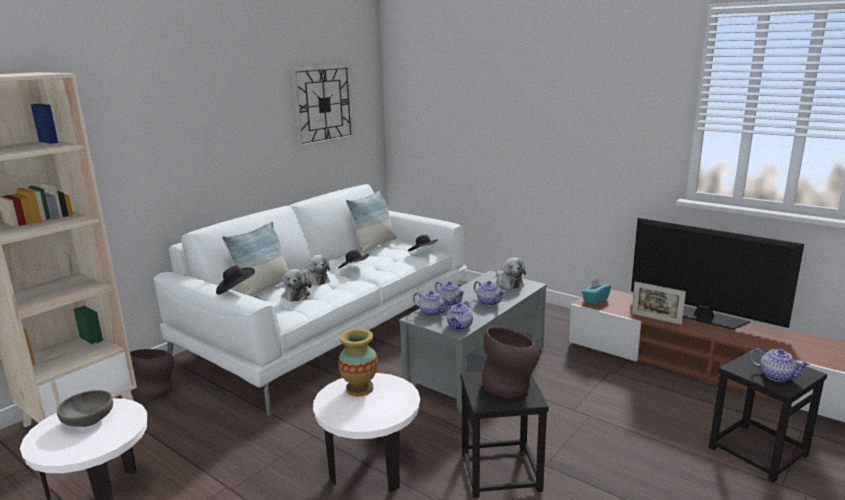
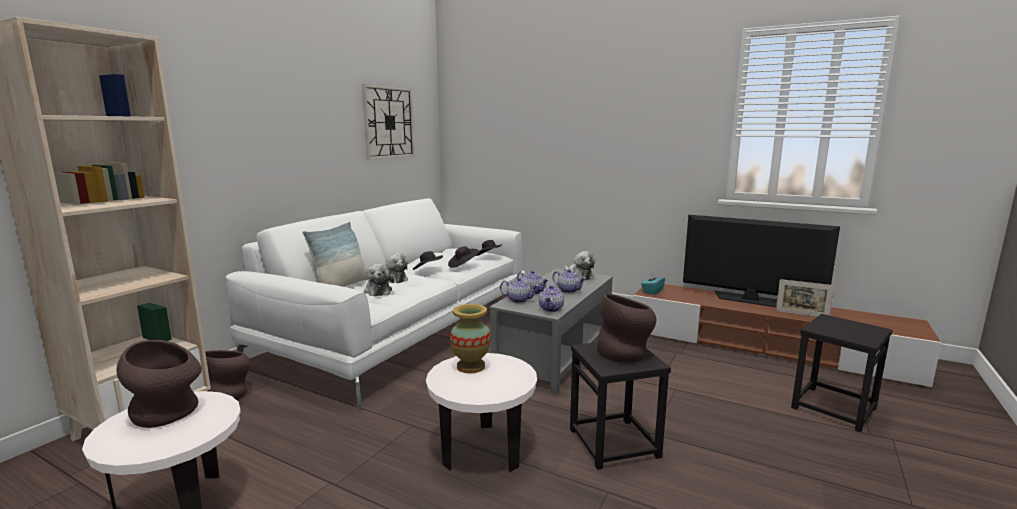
camera: 10 degrees left, 5 degrees down
grey bowl [57,390,113,427] -> brown vase [116,340,202,428]
black hat [216,266,255,295] -> black hat moved to [448,246,479,268]
pillow [346,190,396,254] -> none
picture frame [632,282,686,325] -> picture frame moved to [776,279,834,317]
teapot [750,348,810,382] -> none

